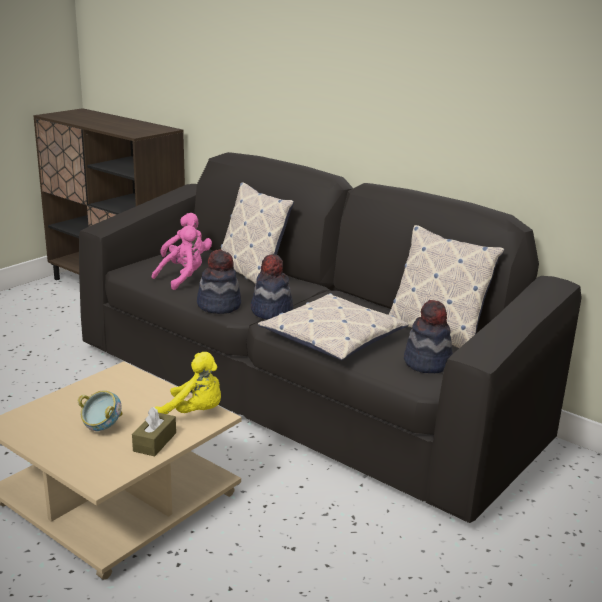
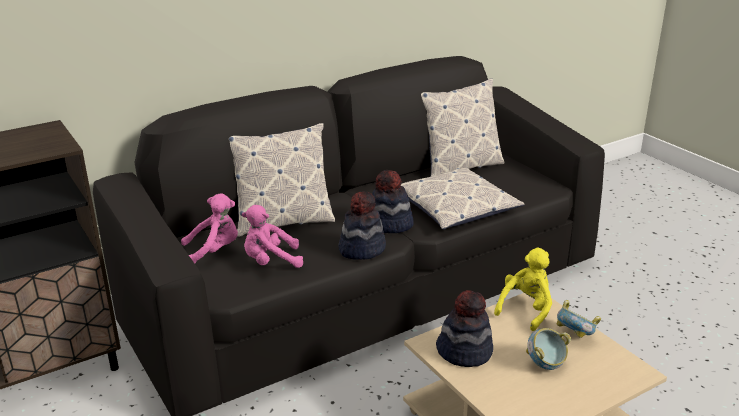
camera: 70 degrees left, 5 degrees up
brown tissue box [132,407,176,456] -> bowl [557,300,601,338]
pink plush toy [152,225,202,290] -> pink plush toy turned 75 degrees counterclockwise [242,205,303,268]
hat [404,300,453,373] -> hat moved to [436,290,493,367]

